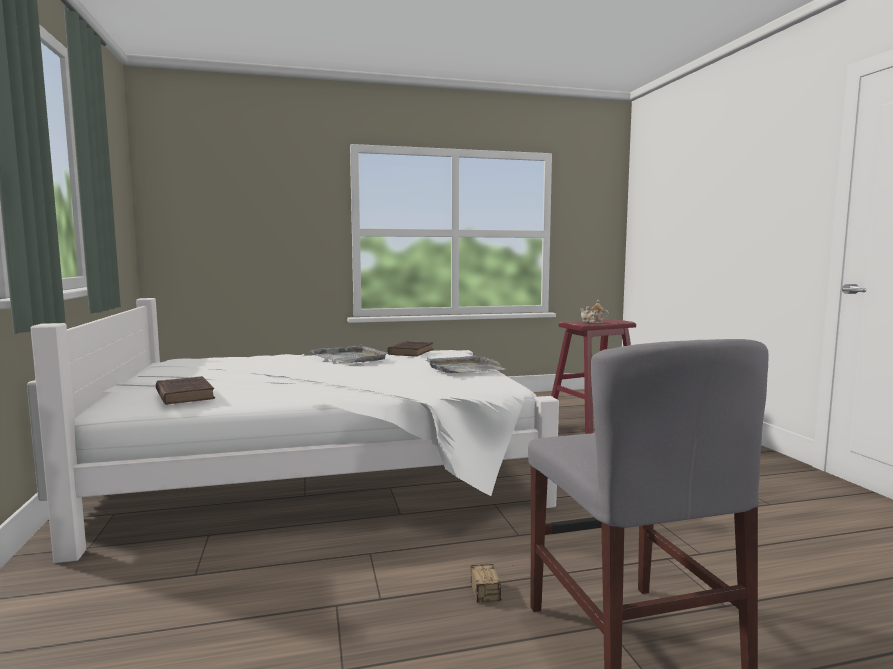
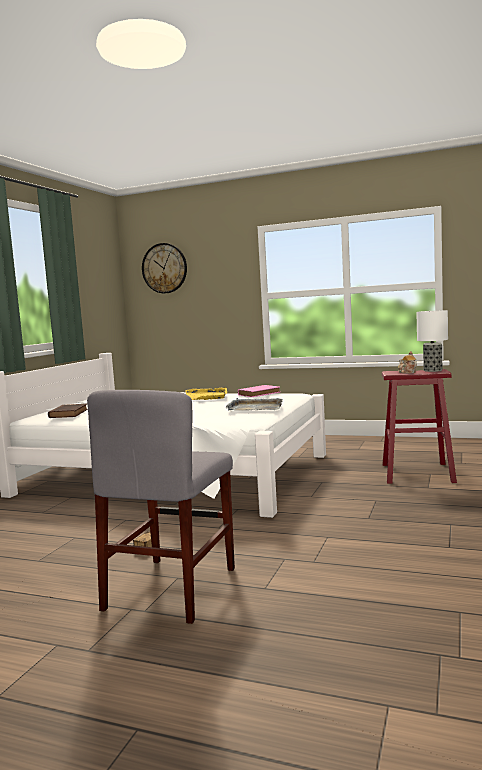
camera: 35 degrees right, 0 degrees up
grey tray [311,344,388,363] -> yellow tray [185,387,227,400]
brown book [387,341,433,357] -> pink book [238,385,280,397]
none -> wall clock [142,243,187,293]
none -> table lamp [416,310,448,372]

